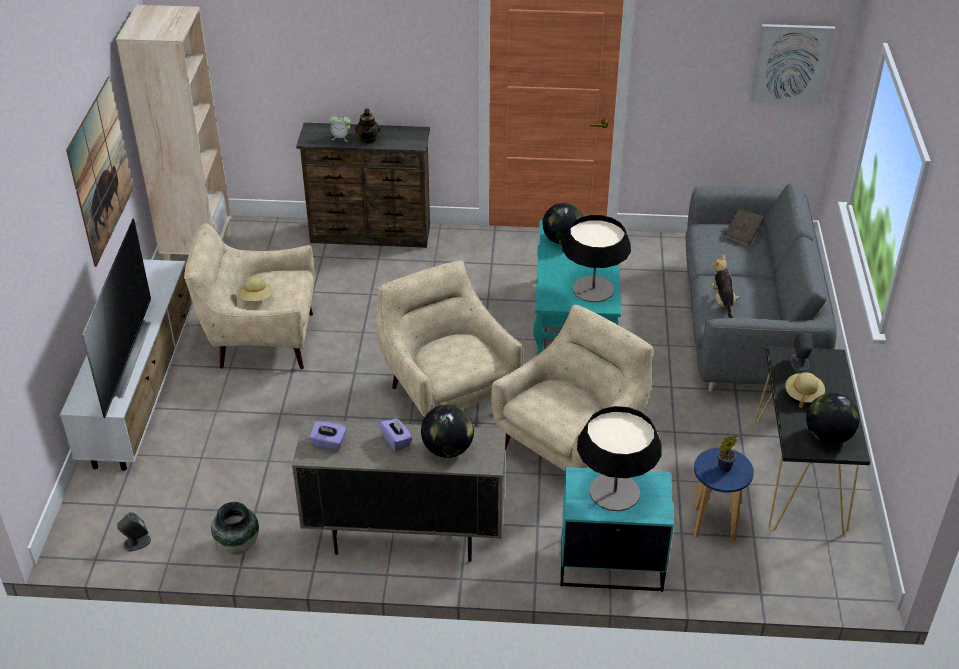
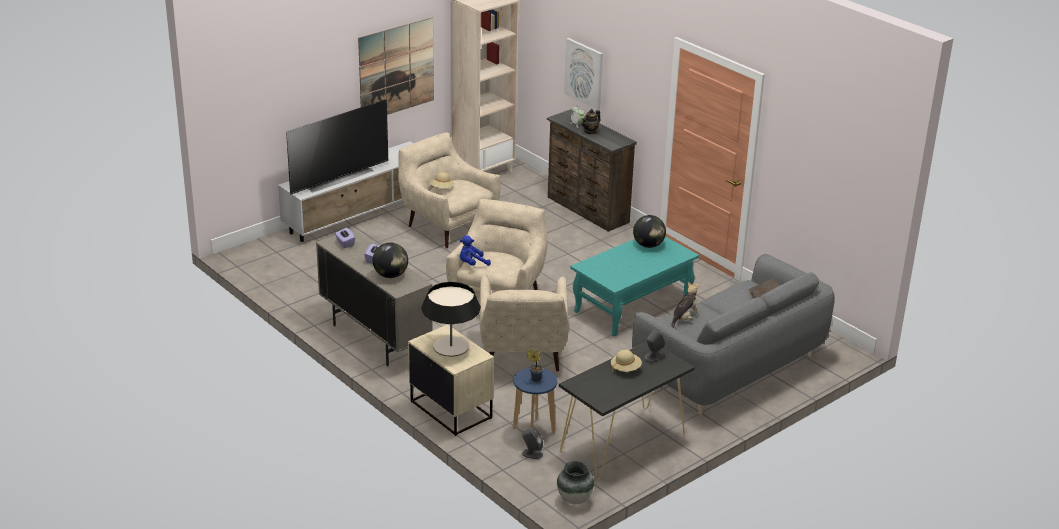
camera: 45 degrees right, 10 degrees down
grey speaker [117,512,151,552] -> grey speaker moved to [522,427,543,459]
vase [211,502,259,555] -> vase moved to [557,461,594,505]
beige armchair [491,305,653,471] -> beige armchair turned 90 degrees clockwise [480,275,569,371]
turquoise nightstand [560,467,674,592] -> beige nightstand [408,325,494,436]
table lamp [562,215,631,302] -> none
picture [750,24,835,104] -> picture moved to [564,38,603,110]
globe [806,393,859,444] -> none
none -> blue plush toy [460,235,491,266]

